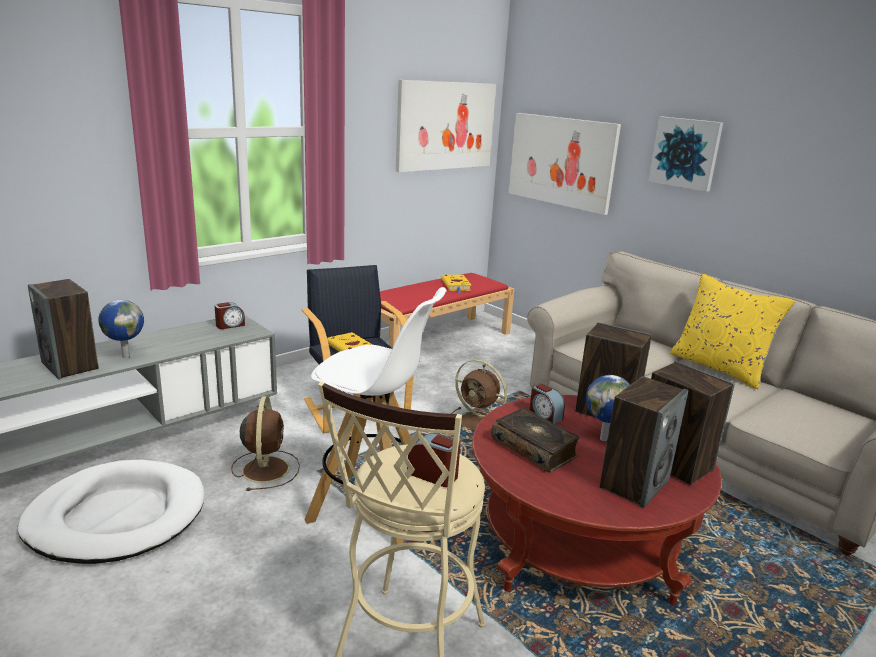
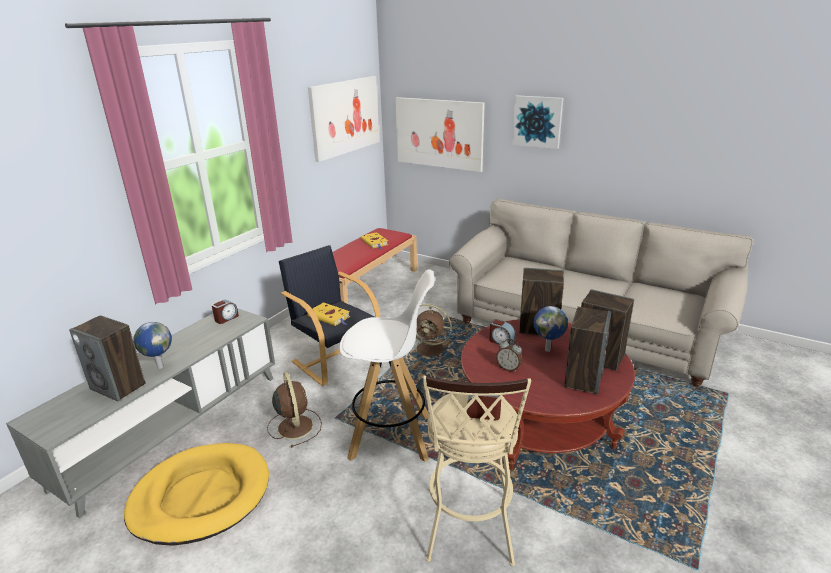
camera: 15 degrees left, 5 degrees up
white dog bed [17,460,204,564] -> yellow dog bed [124,443,269,546]
book [492,408,580,473] -> alarm clock [496,339,522,372]
yellow pillow [670,274,795,389] -> none

